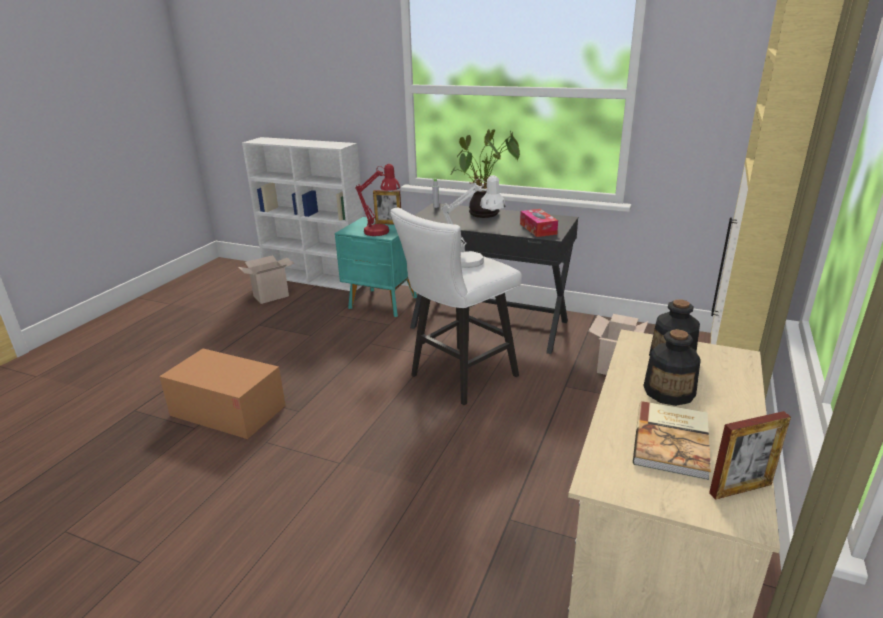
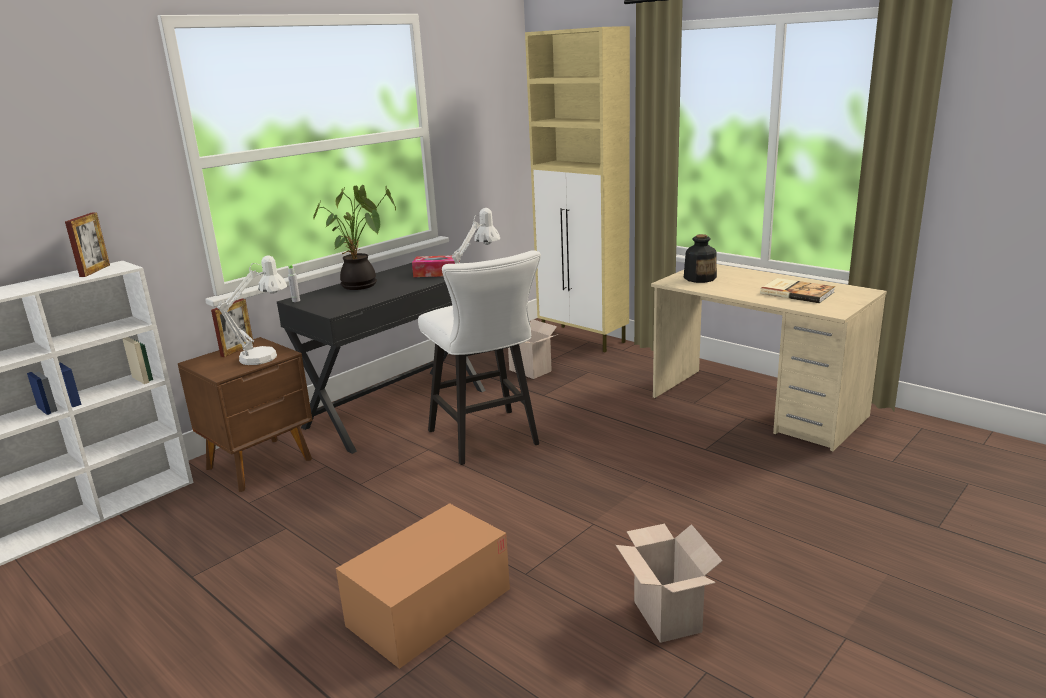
camera: 70 degrees left, 5 degrees down
cardboard box [238,255,295,304] -> cardboard box moved to [615,524,722,643]
turquoise nightstand [335,217,417,317] -> brown nightstand [178,337,313,492]
red table lamp [355,164,400,236] -> white table lamp [217,255,287,365]
bottle [643,329,701,406] -> none
picture frame [709,411,791,500] -> picture frame moved to [65,212,110,277]

